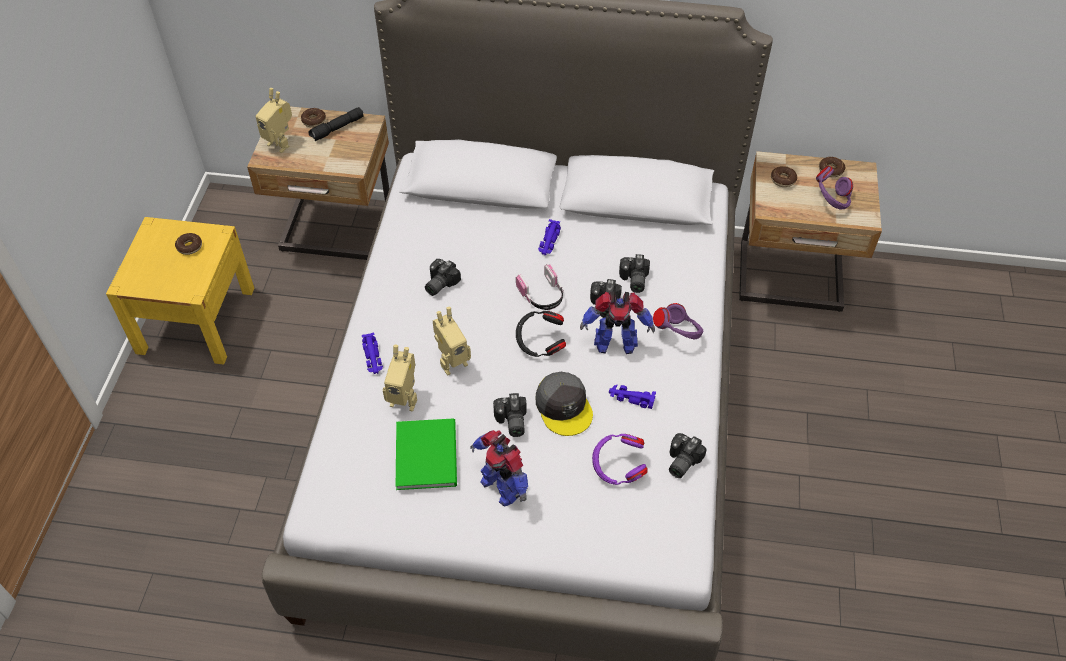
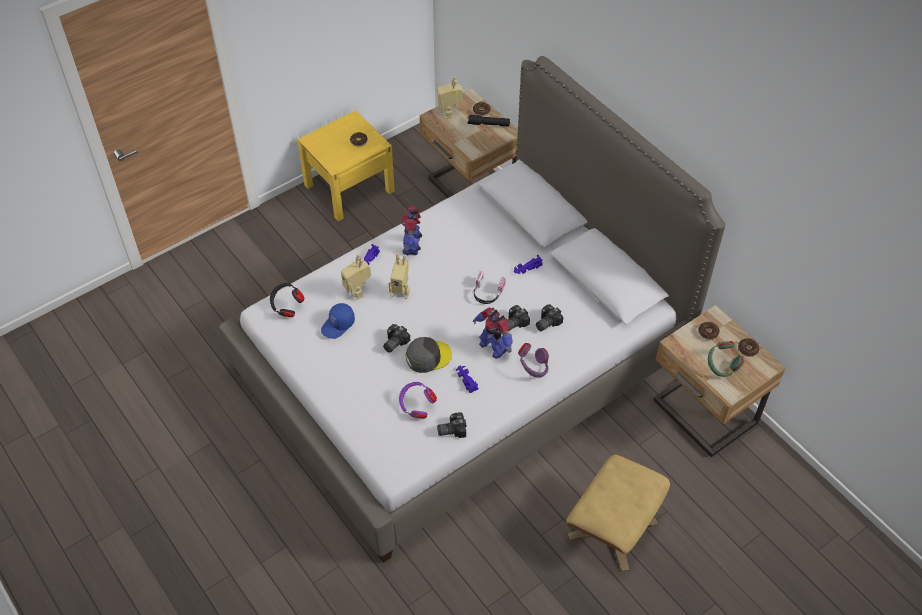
camera: 45 degrees right, 0 degrees up
green book [396,418,457,490] -> blue cap [321,303,355,339]
camera [425,259,461,296] -> none
toy robot [470,430,528,506] -> toy robot moved to [401,206,422,255]
black headphones [516,311,566,357] -> black headphones moved to [270,283,304,317]
grey cap [536,372,593,436] -> grey cap turned 135 degrees counterclockwise [406,337,452,373]
purple headphones [816,166,853,209] -> green headphones [708,341,744,377]
none -> beige ottoman [566,454,670,571]

